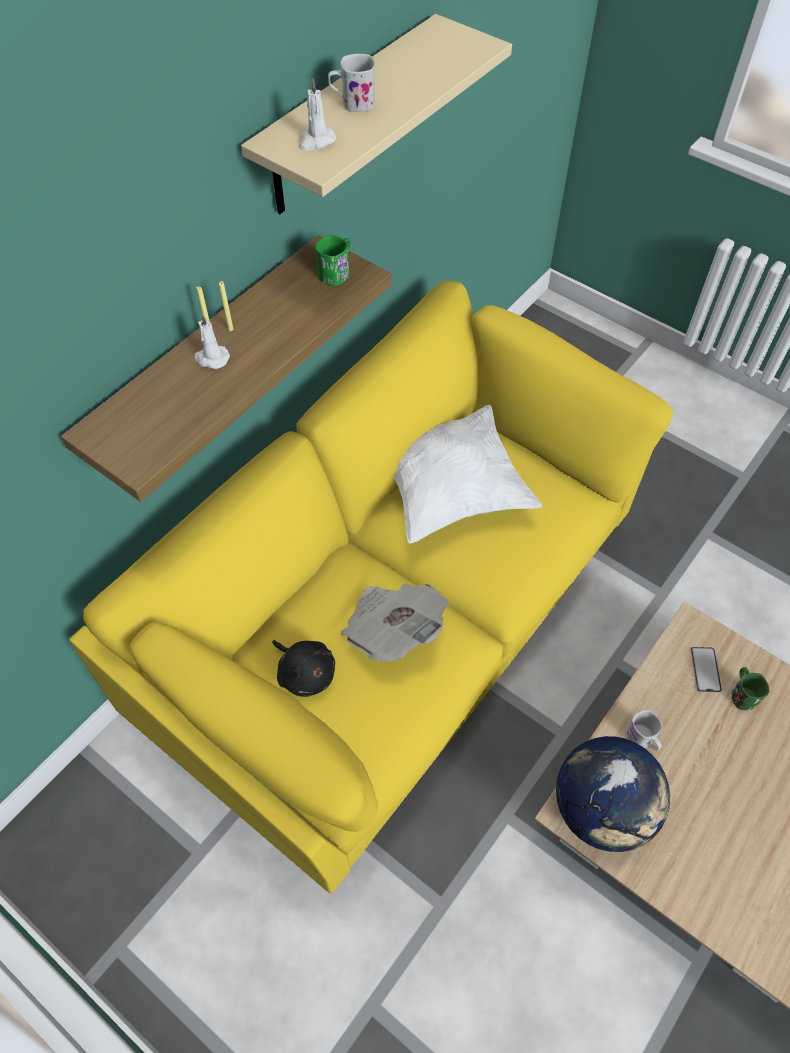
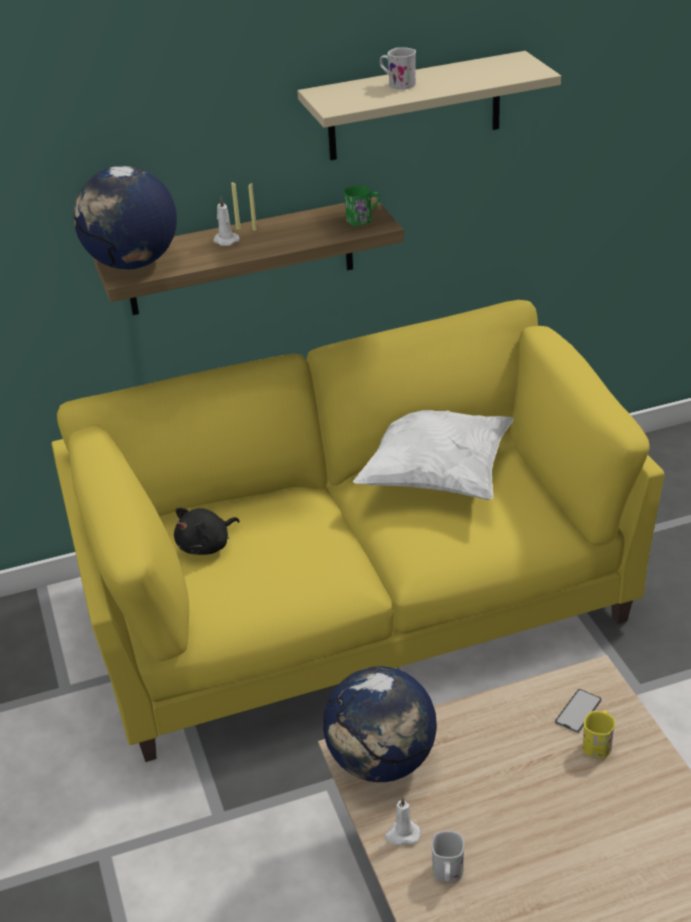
camera: 35 degrees right, 20 degrees down
black plush toy [272,640,335,697] -> black plush toy turned 60 degrees clockwise [174,508,240,555]
white candle [299,79,336,150] -> white candle moved to [385,797,420,846]
newspaper [340,583,449,662] -> none
white mug [626,710,663,751] -> white mug moved to [431,831,464,882]
green mug [731,667,769,710] -> yellow mug [583,710,615,759]
none -> globe [73,166,177,270]

